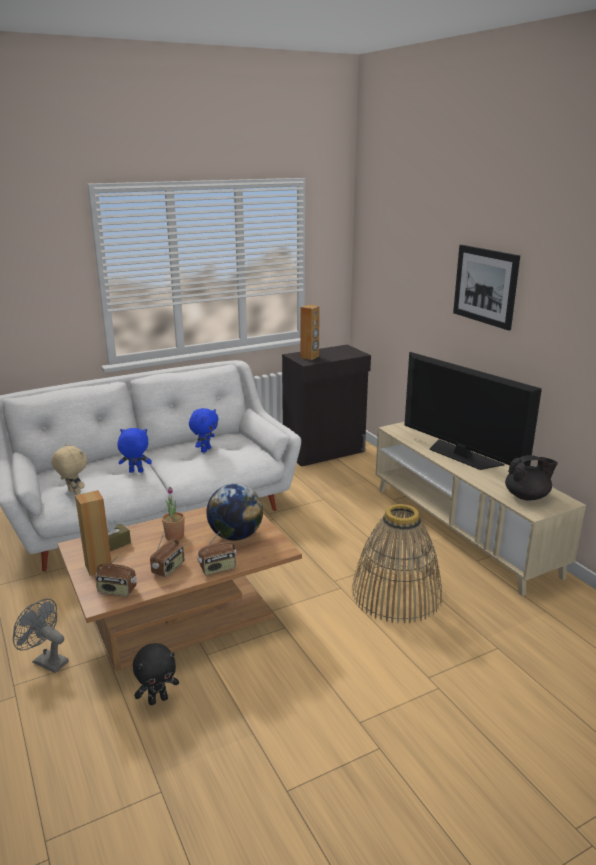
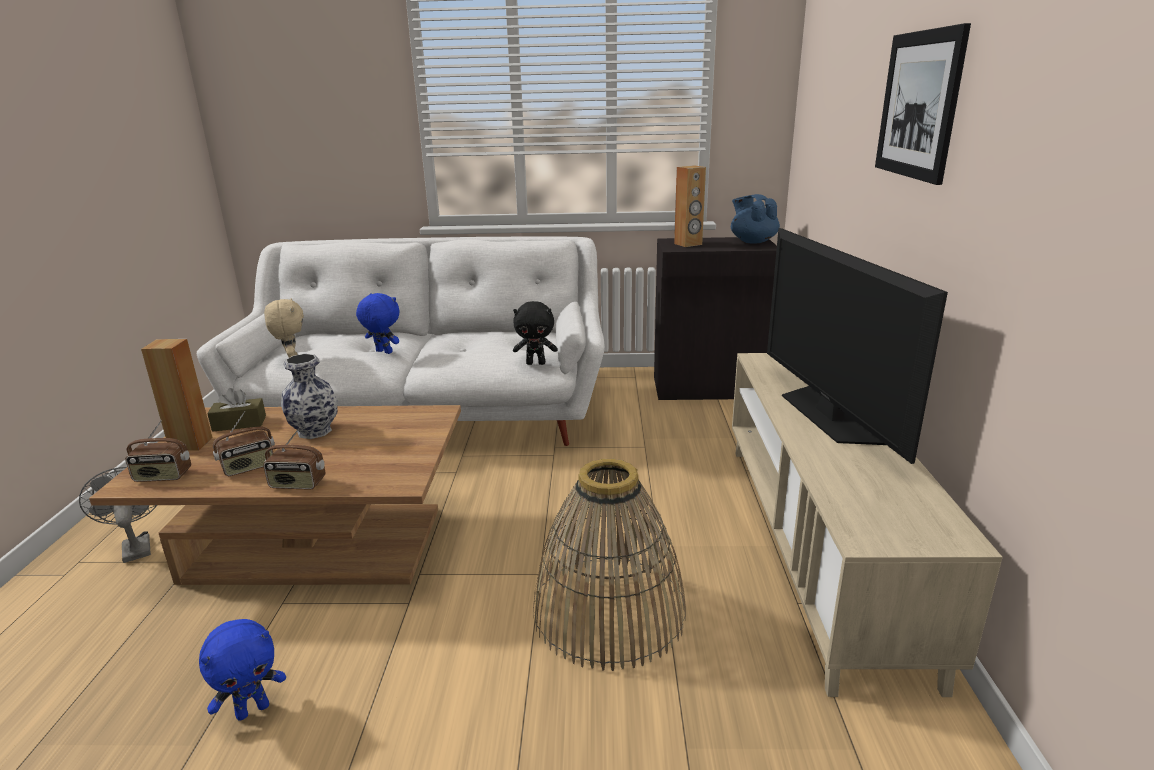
camera: 30 degrees right, 0 degrees up
radio [95,554,136,597] -> radio turned 45 degrees counterclockwise [125,420,191,482]
black plush toy [133,643,179,705] -> black plush toy moved to [513,301,557,365]
potted plant [162,487,185,540] -> vase [281,354,338,439]
blue plush toy [189,408,219,453] -> blue plush toy moved to [199,619,286,721]
globe [206,484,263,541] -> none
black teapot [505,455,558,500] -> none
none -> blue teapot [731,194,780,244]

